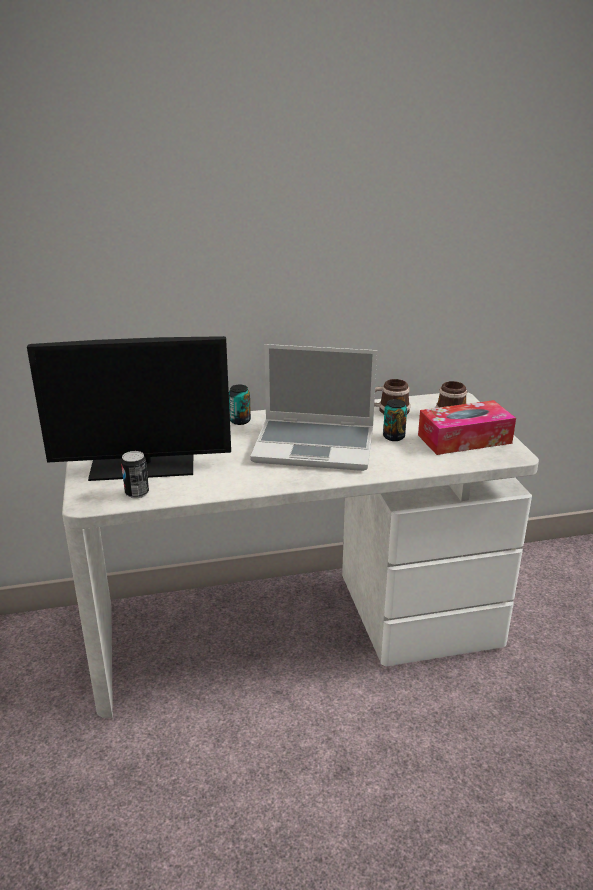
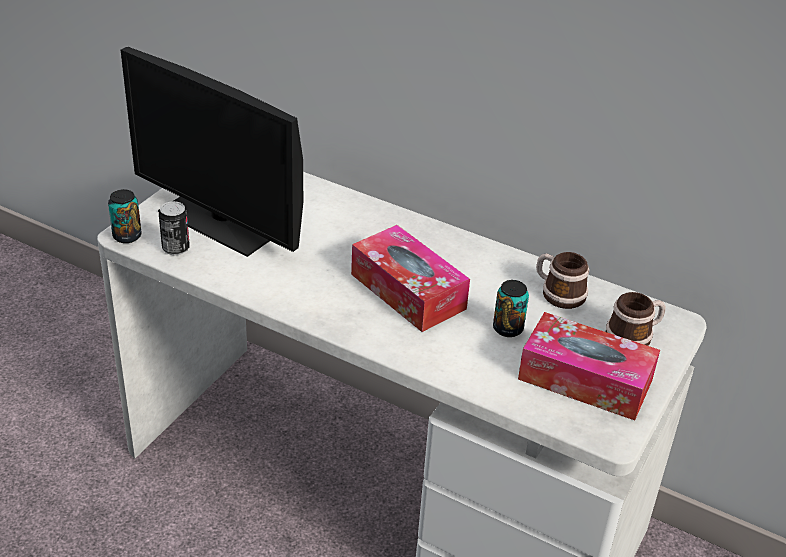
camera: 40 degrees right, 10 degrees up
can [229,385,251,425] -> can moved to [108,189,142,243]
laptop [250,344,377,471] -> tissue box [351,225,470,332]

